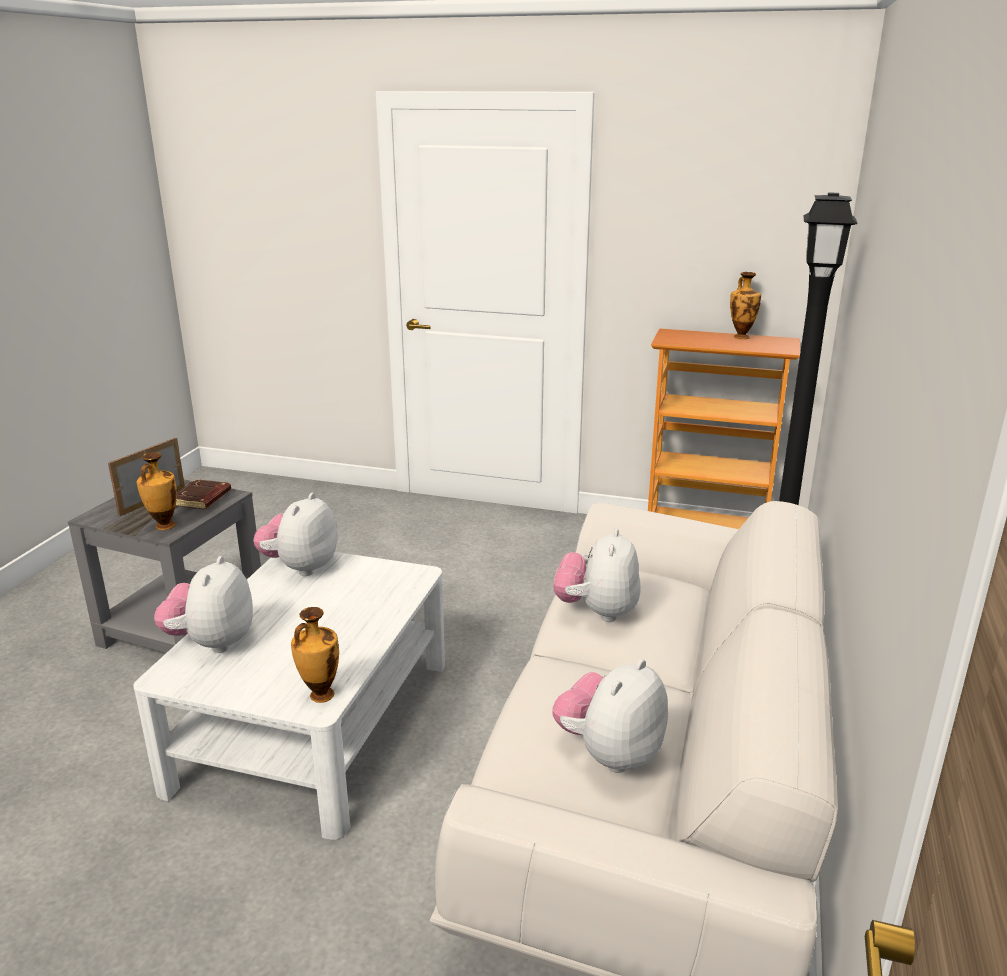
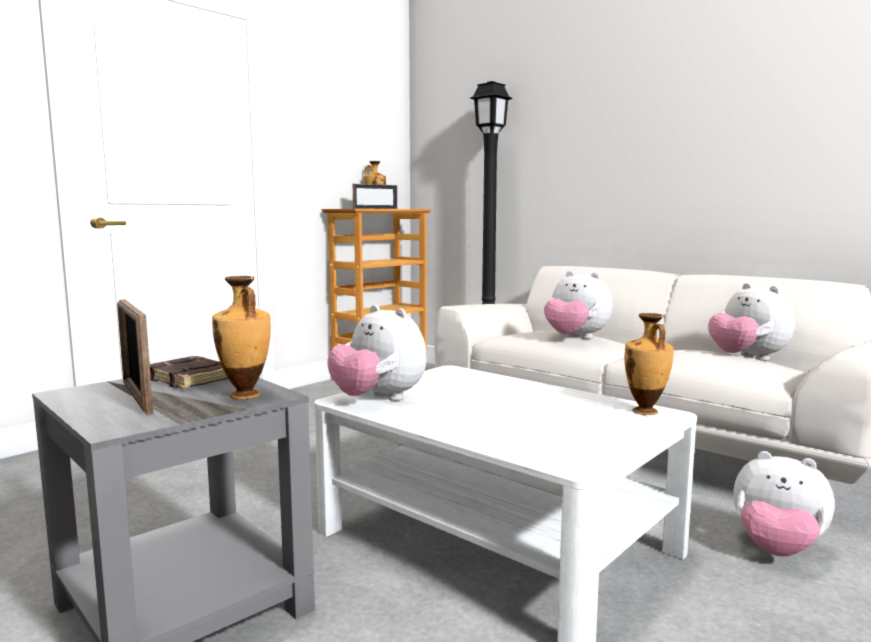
camera: 65 degrees left, 15 degrees down
plush toy [154,556,253,653] -> plush toy moved to [734,451,835,557]
none -> picture frame [353,184,397,209]

